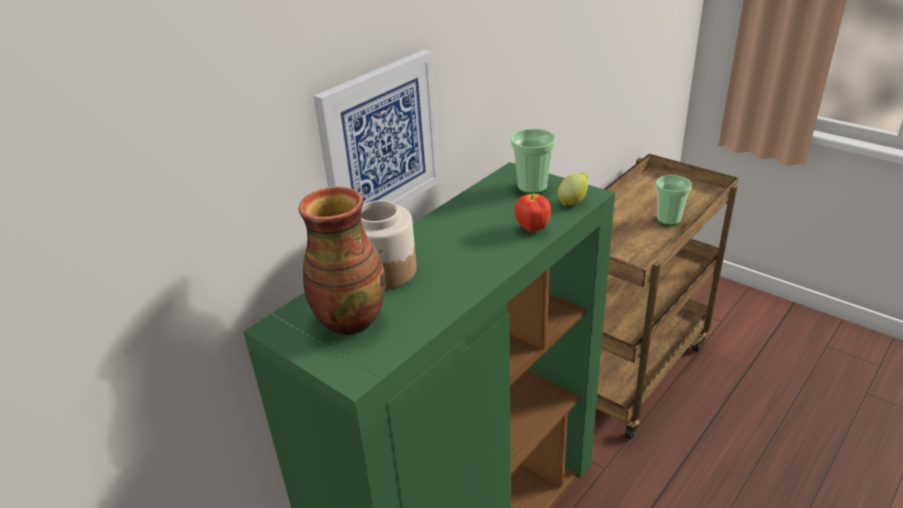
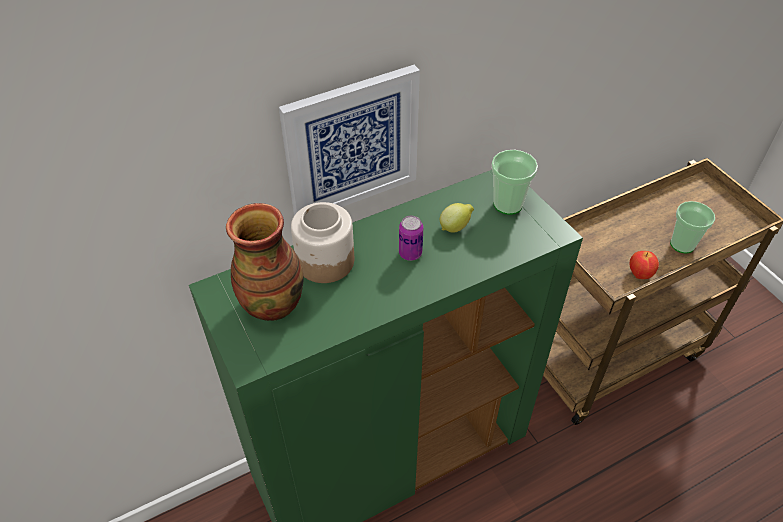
camera: 20 degrees right, 15 degrees up
apple [514,193,551,232] -> apple moved to [629,251,659,279]
lemon [558,172,588,206] -> lemon moved to [440,203,474,233]
none -> can [399,216,423,261]

